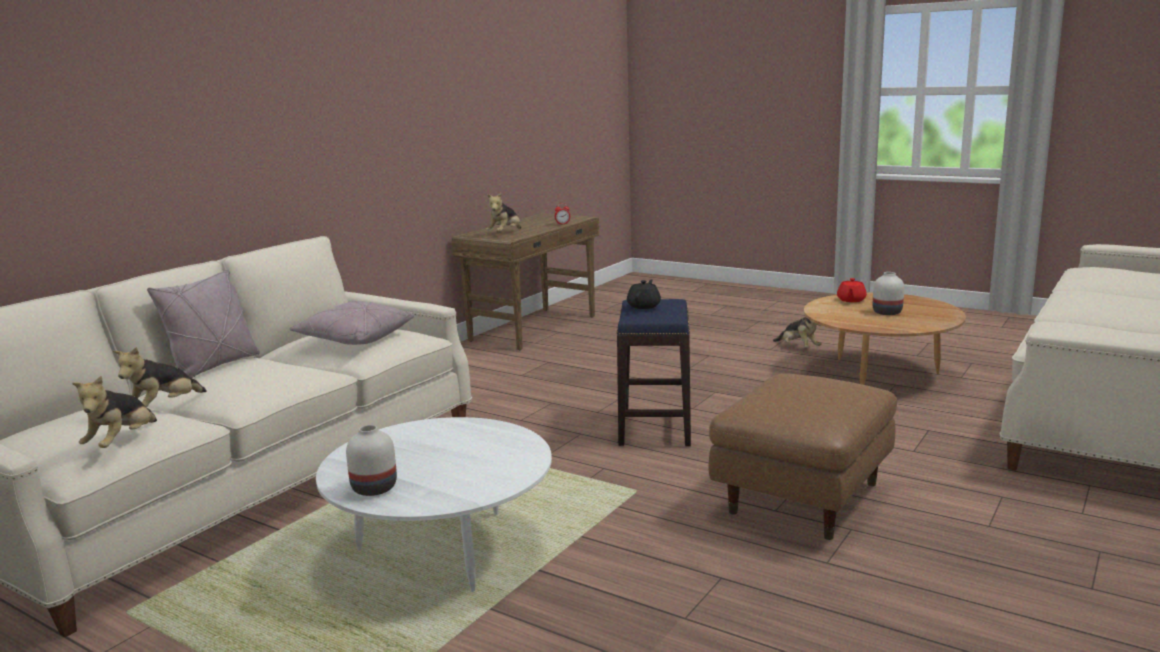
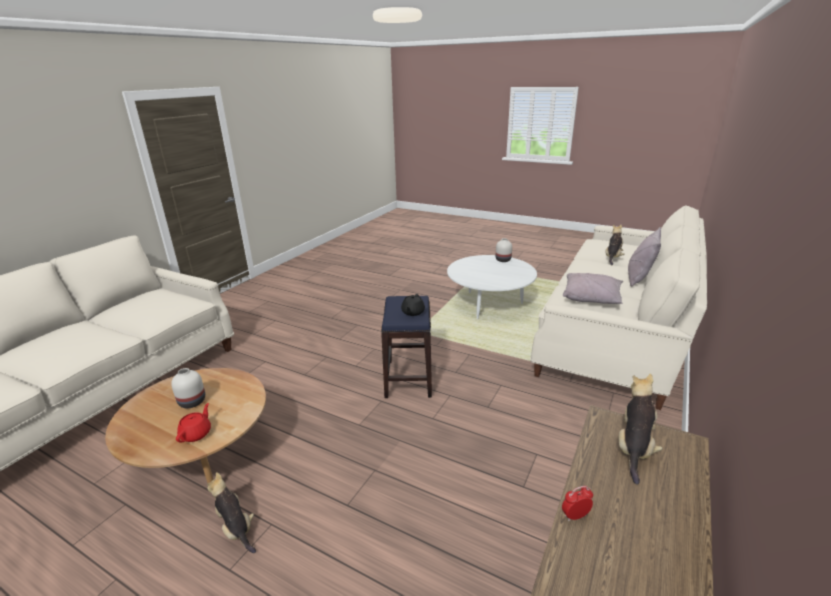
camera: 175 degrees right, 10 degrees up
plush toy [72,376,157,448] -> none
brown ottoman [709,374,897,540] -> none

